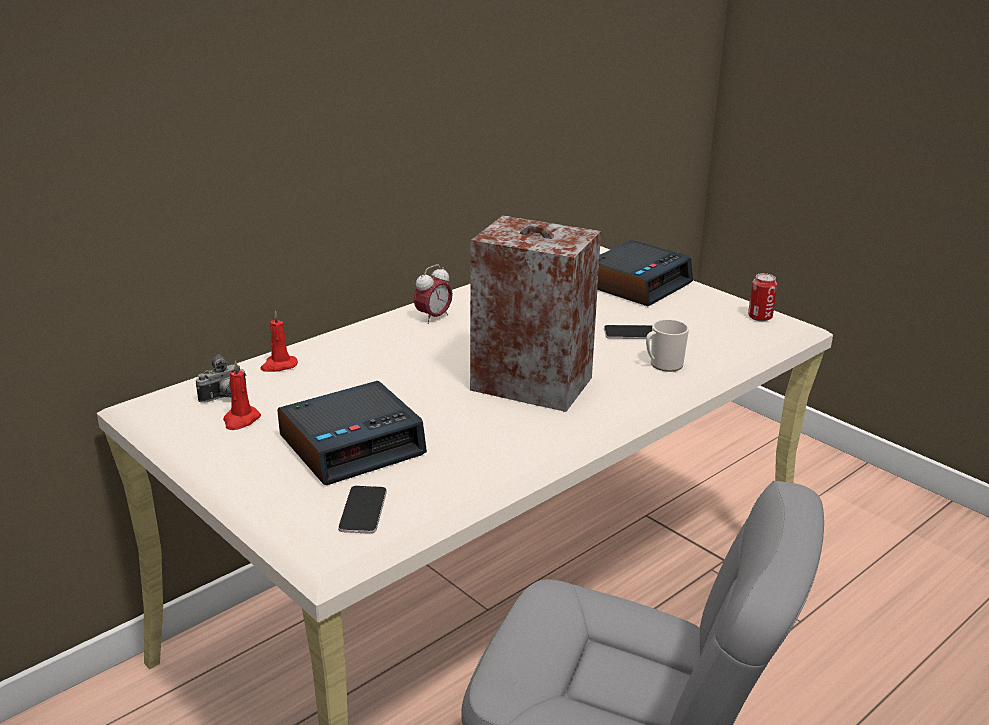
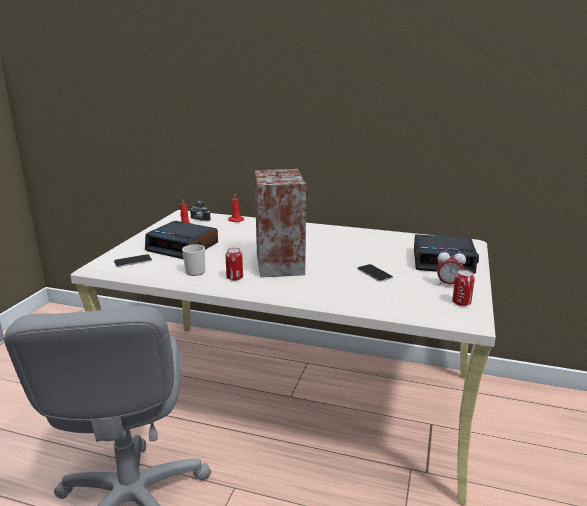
camera: 60 degrees right, 5 degrees down
alarm clock [414,265,453,324] -> alarm clock moved to [437,248,466,286]
mug [646,319,689,372] -> mug moved to [182,244,205,276]
none -> can [226,248,243,281]

